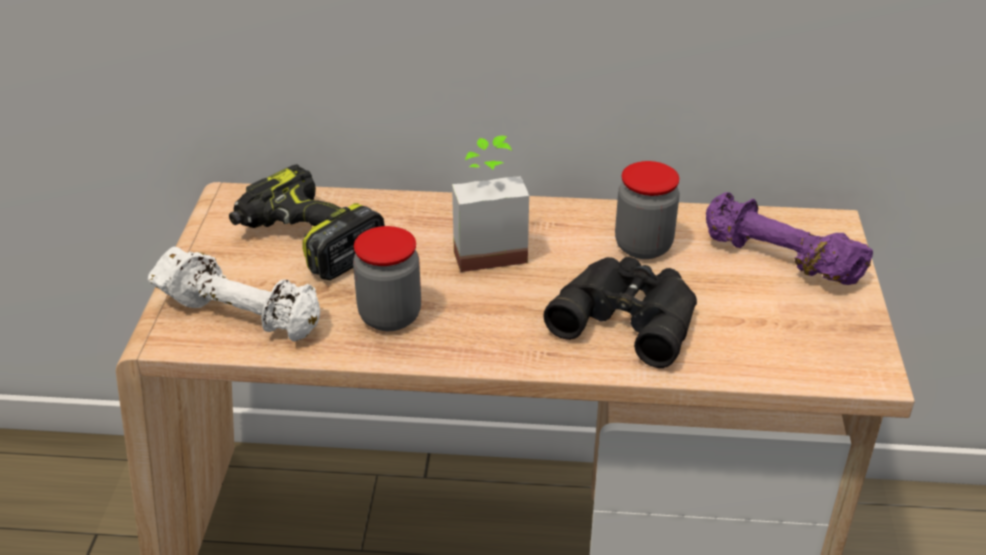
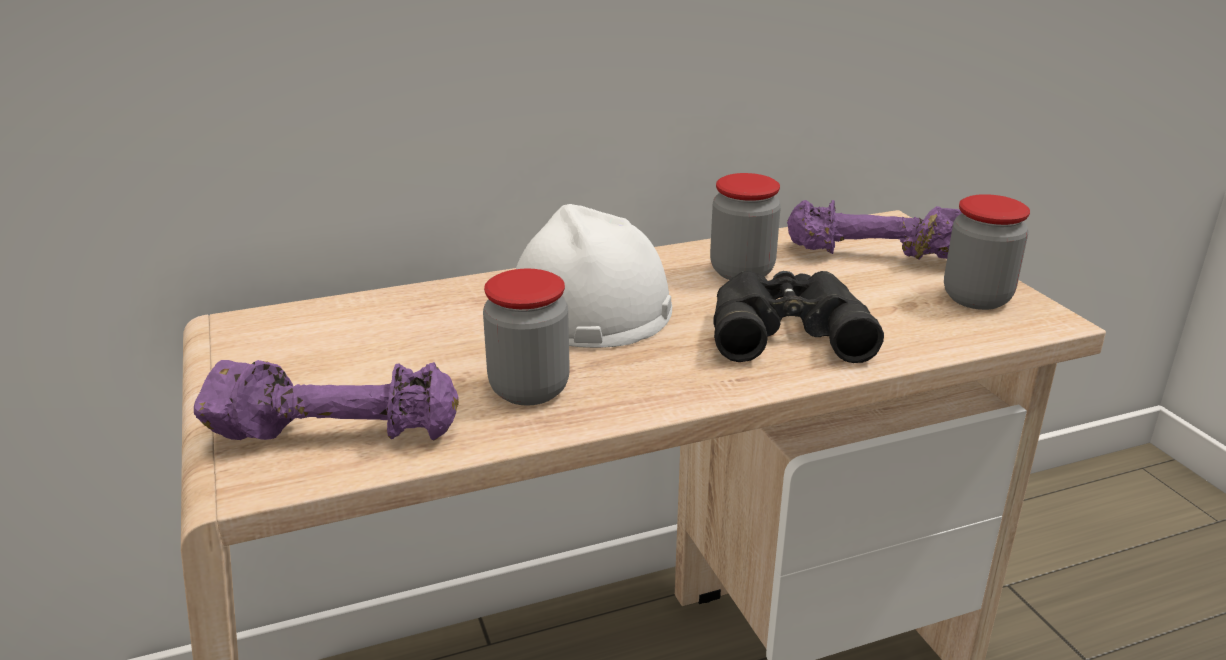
camera: 25 degrees left, 10 degrees down
white dumbbell [148,247,320,342] -> purple dumbbell [194,360,459,440]
power drill [229,164,385,280] -> none
potted plant [452,135,529,272] -> white hard hat [516,204,672,348]
none -> jar [944,194,1030,310]

